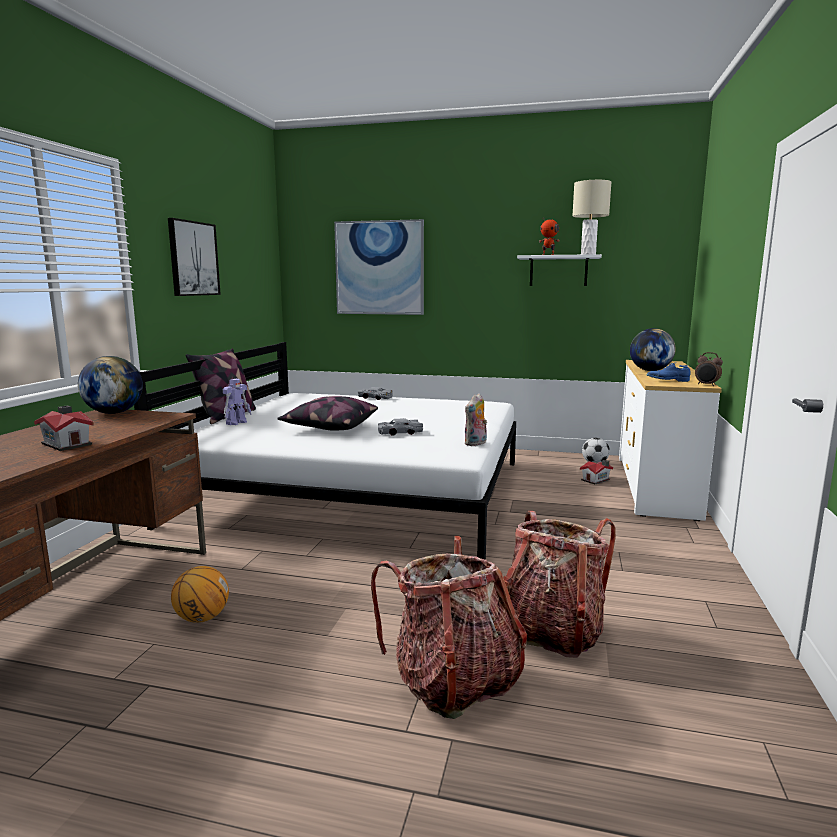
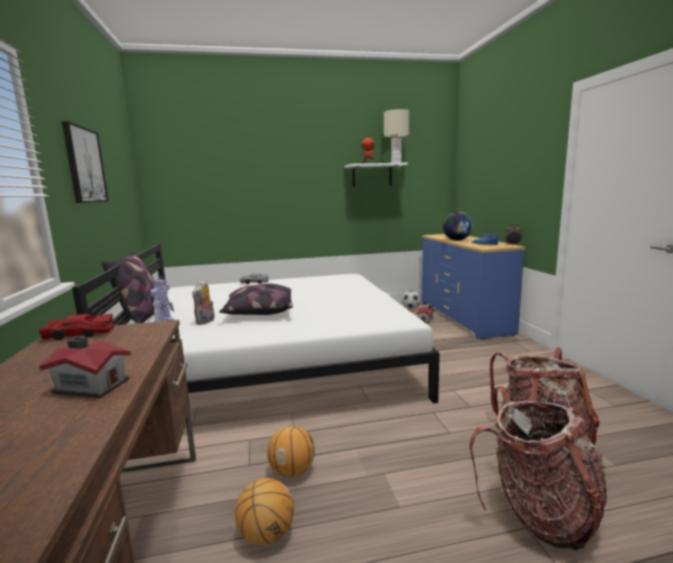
camera: 25 degrees left, 0 degrees up
globe [78,356,143,414] -> red toy car [39,314,114,340]
picture [334,219,424,315] -> none
grey toy car [378,418,423,436] -> none
plush toy [464,393,487,446] -> plush toy moved to [192,280,215,325]
white dresser [619,360,722,521] -> blue dresser [422,234,525,340]
none -> basketball [267,426,315,477]

